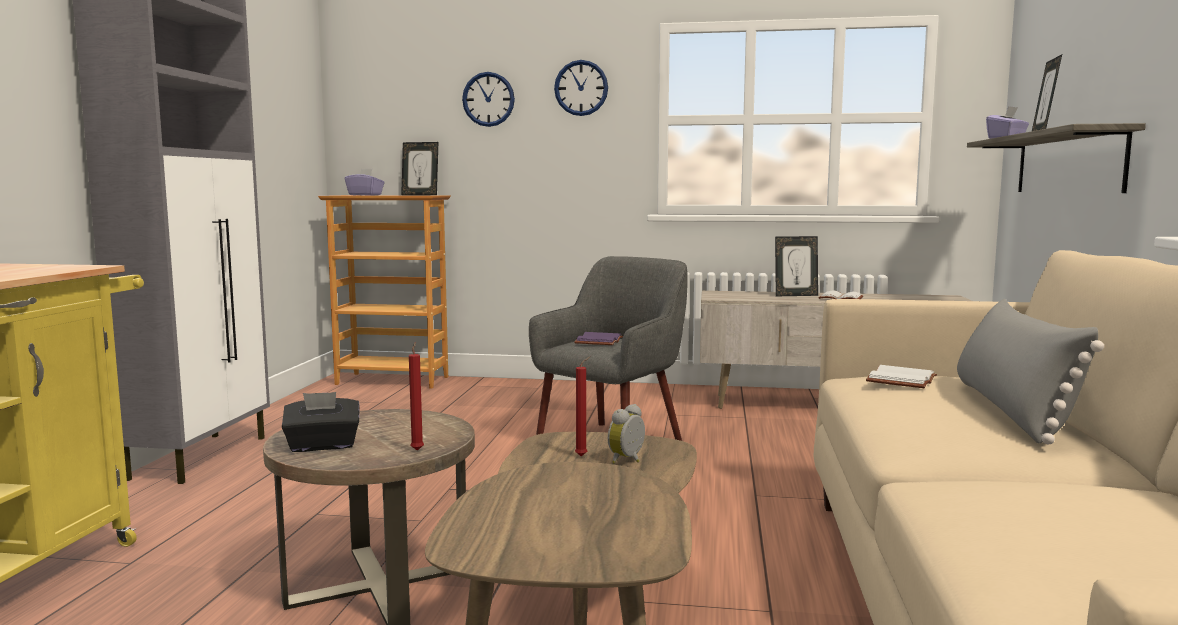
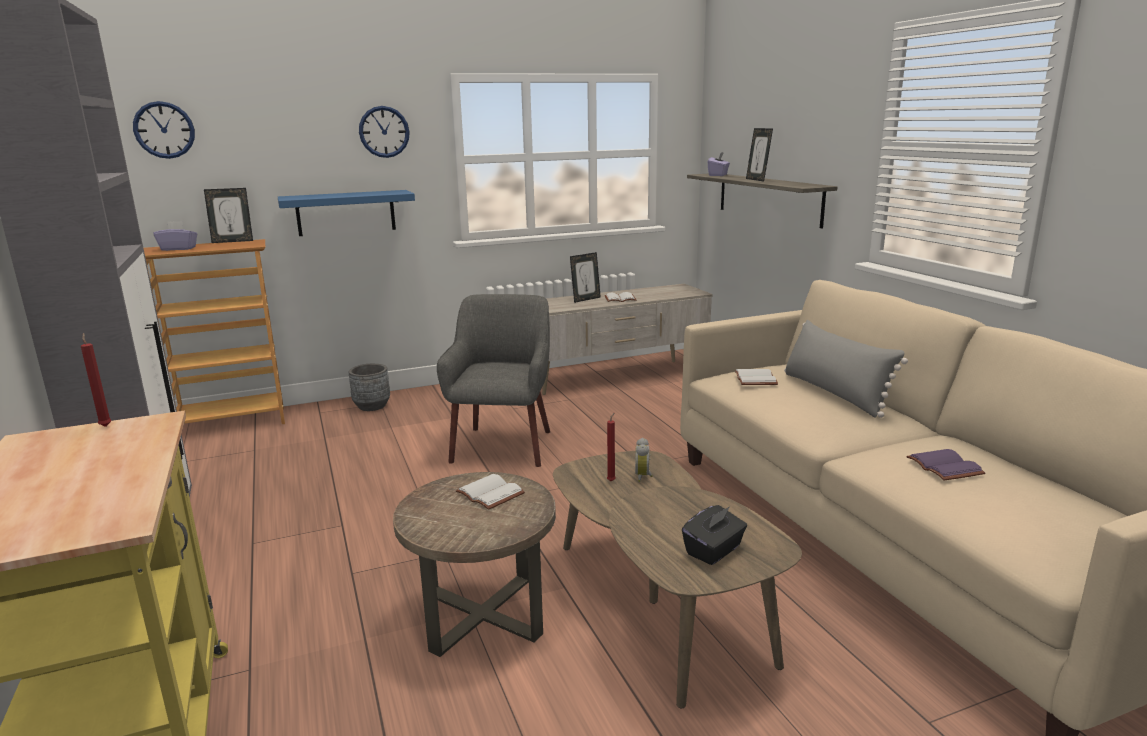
camera: 30 degrees left, 10 degrees up
black tissue box [282,392,360,452] -> black tissue box moved to [682,505,747,565]
red candle [409,342,424,451] -> red candle moved to [81,333,112,427]
wall clock [462,72,515,127] -> wall clock moved to [133,101,195,159]
purple book [574,332,623,345] -> purple book moved to [907,449,985,481]
none -> blue shelf [278,190,415,236]
none -> grey planter [349,364,390,411]
none -> white book [456,474,525,510]

